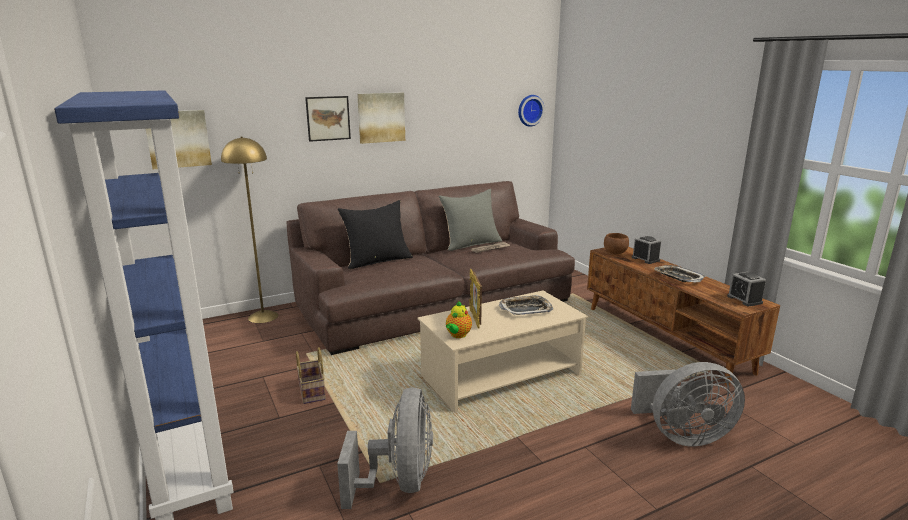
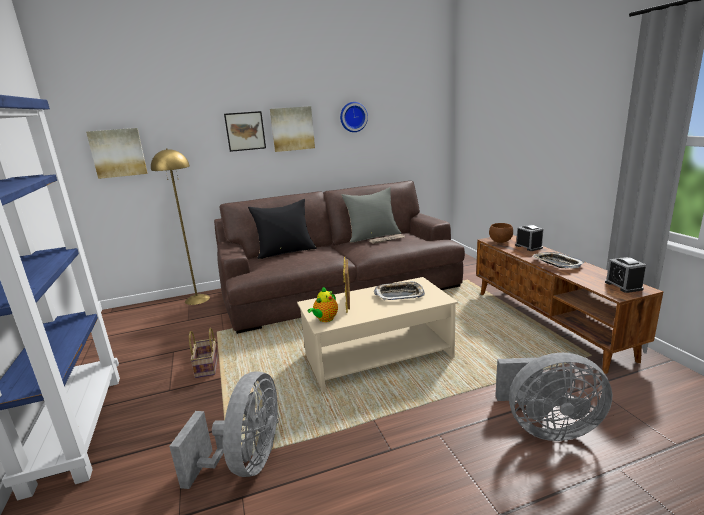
camera: 10 degrees right, 0 degrees up
wall clock [518,95,545,127] -> wall clock moved to [340,102,368,132]

